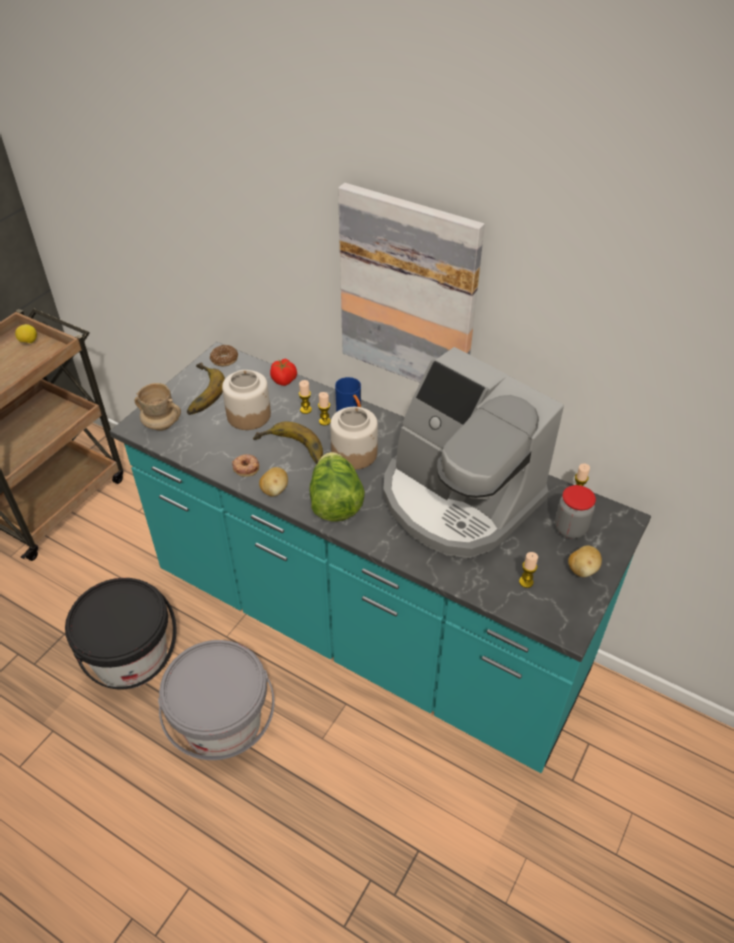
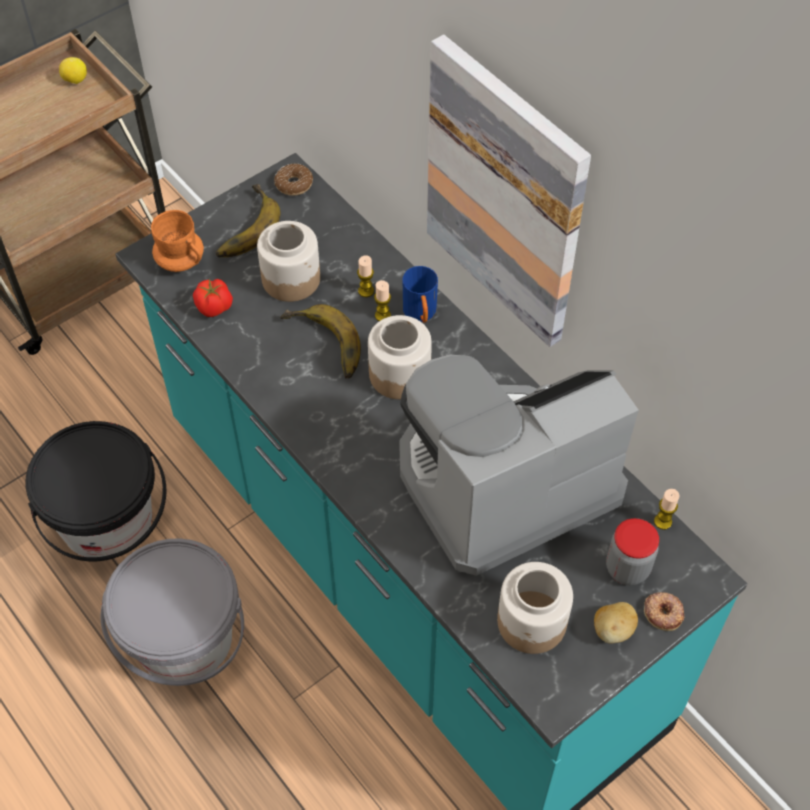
camera: 20 degrees right, 10 degrees up
beige mug [135,383,181,431] -> orange mug [151,210,204,272]
donut [232,454,259,477] -> donut moved to [644,592,685,631]
potato [259,467,288,496] -> none
tomato [270,359,297,386] -> tomato moved to [193,278,233,317]
lettuce [310,452,365,521] -> none
coffee machine [383,347,564,558] -> coffee machine turned 90 degrees clockwise [399,354,639,576]
candle [519,552,538,588] -> jar [497,562,573,654]

